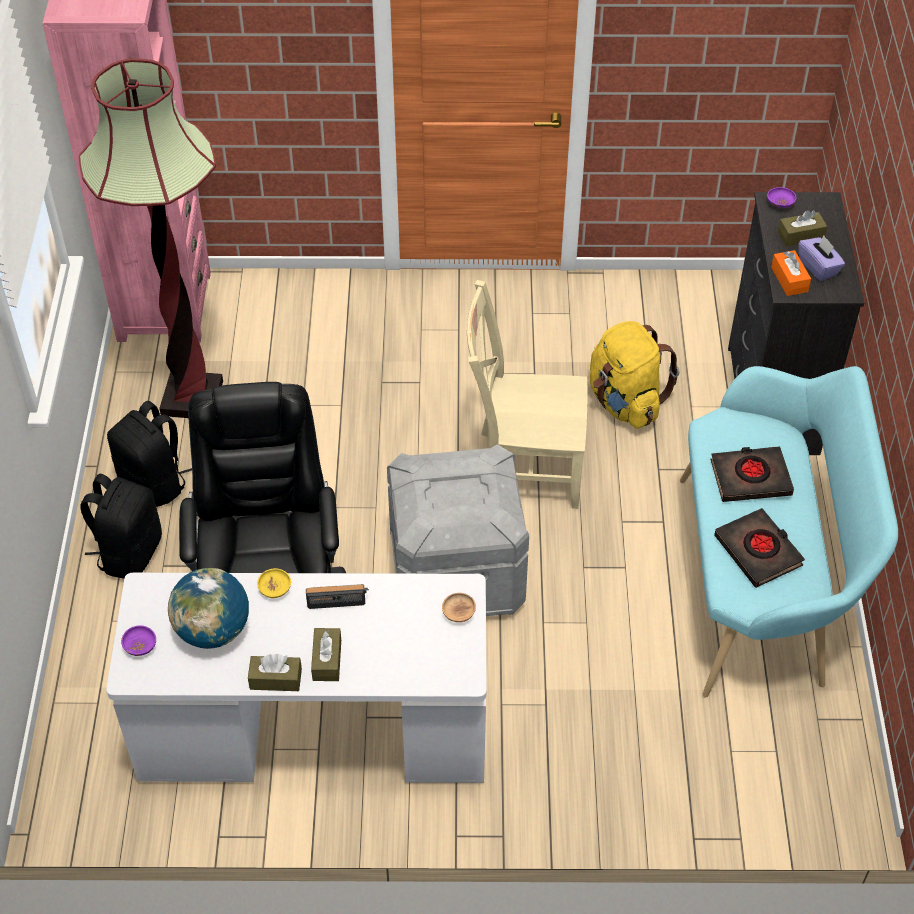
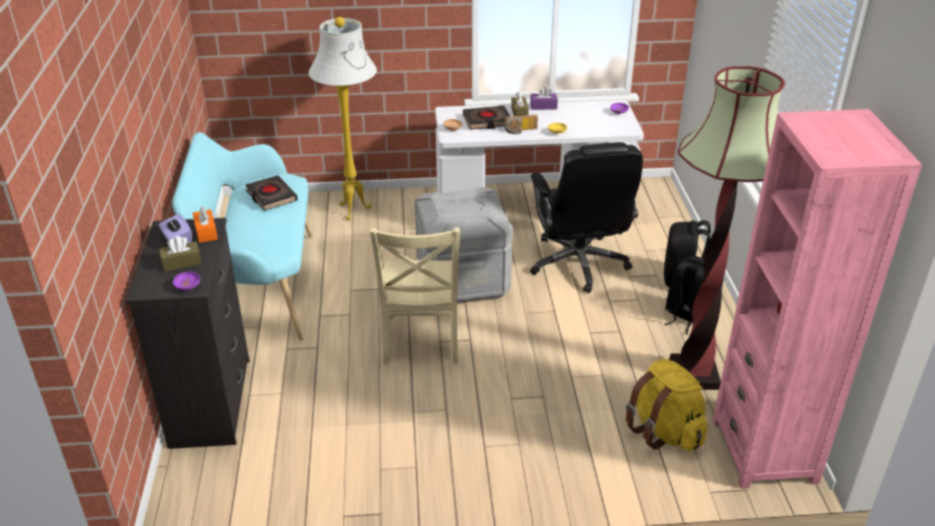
camera: 175 degrees right, 15 degrees down
globe [168,568,249,649] -> none
brown tissue box [248,654,302,691] -> purple tissue box [530,87,558,110]
beige chair [467,280,588,509] -> beige chair turned 90 degrees clockwise [370,227,460,365]
yellow backpack [590,321,679,428] -> yellow backpack moved to [626,359,707,451]
black book [710,446,794,502] -> black book moved to [463,106,510,130]
none -> white floor lamp [308,17,377,220]

